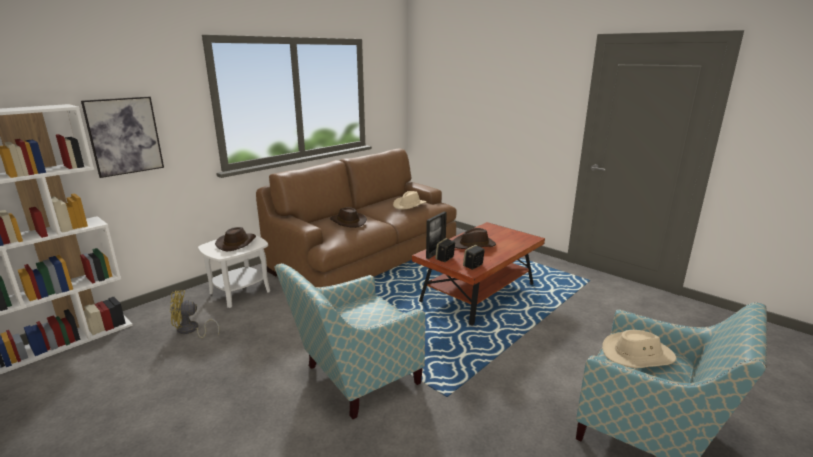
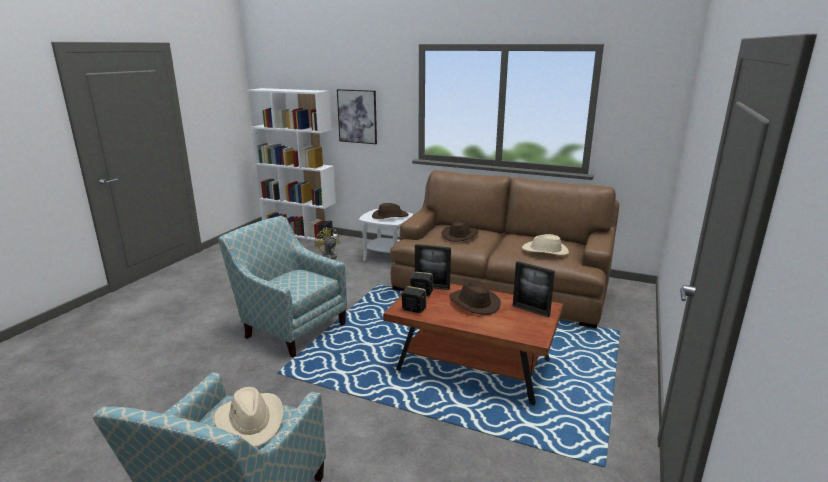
camera: 70 degrees right, 0 degrees up
none -> picture frame [513,261,555,317]

